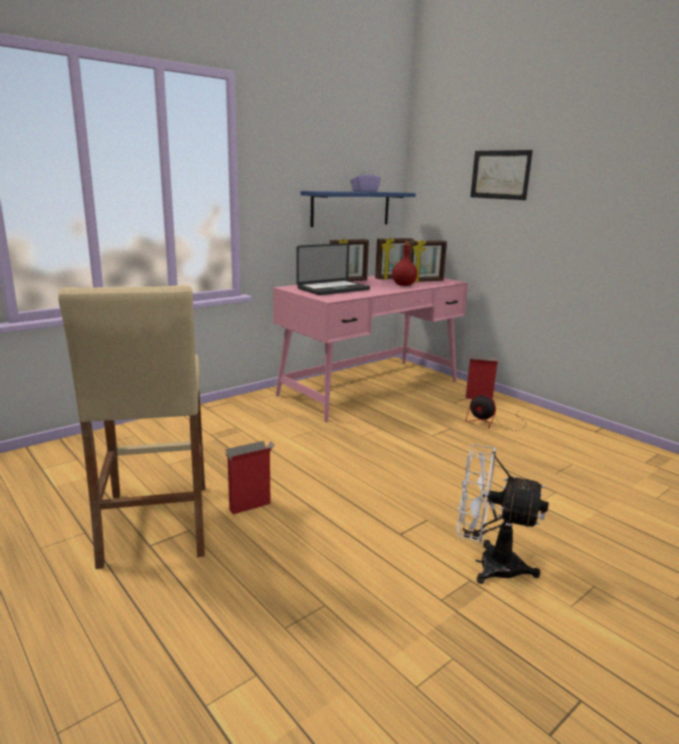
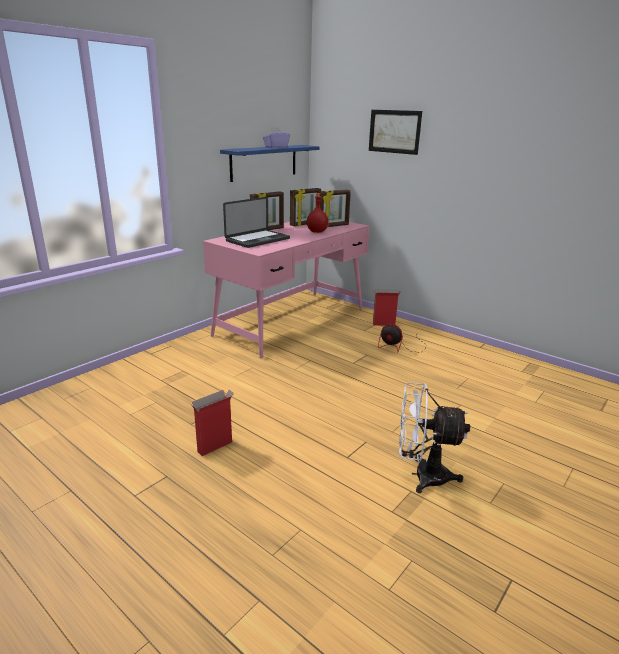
camera: 10 degrees left, 5 degrees up
beige stool [58,285,205,569] -> none

